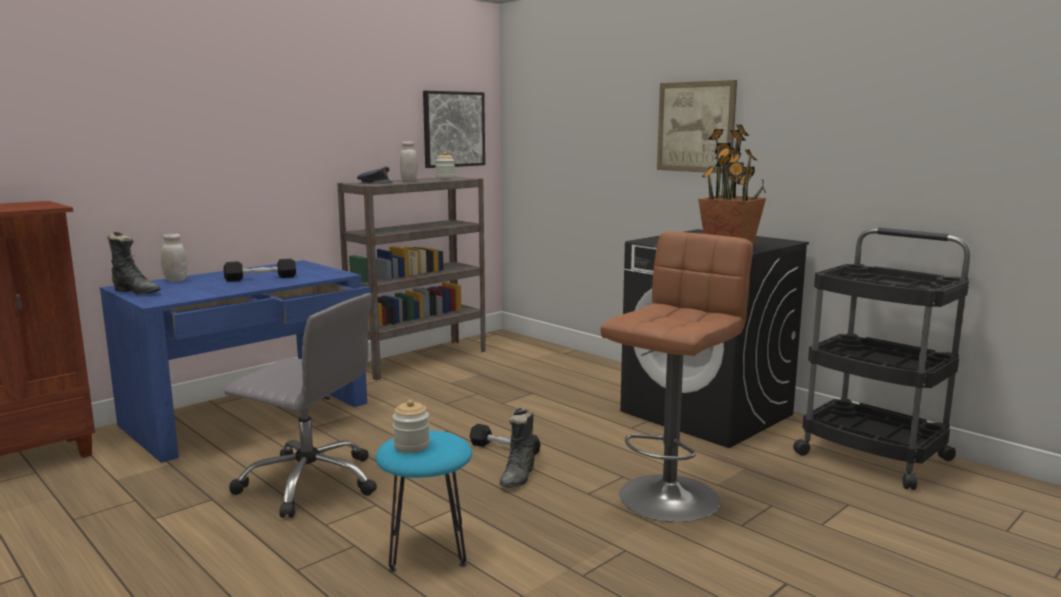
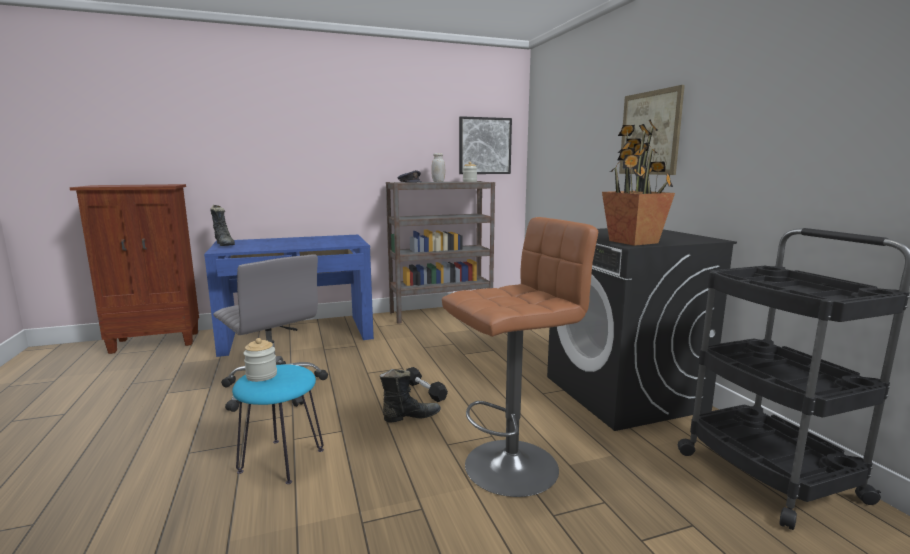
camera: 25 degrees right, 0 degrees up
white jar [161,233,187,282] -> none
black dumbbell [223,259,296,281] -> none
black boot [499,407,535,488] -> black boot turned 150 degrees counterclockwise [380,369,441,422]

